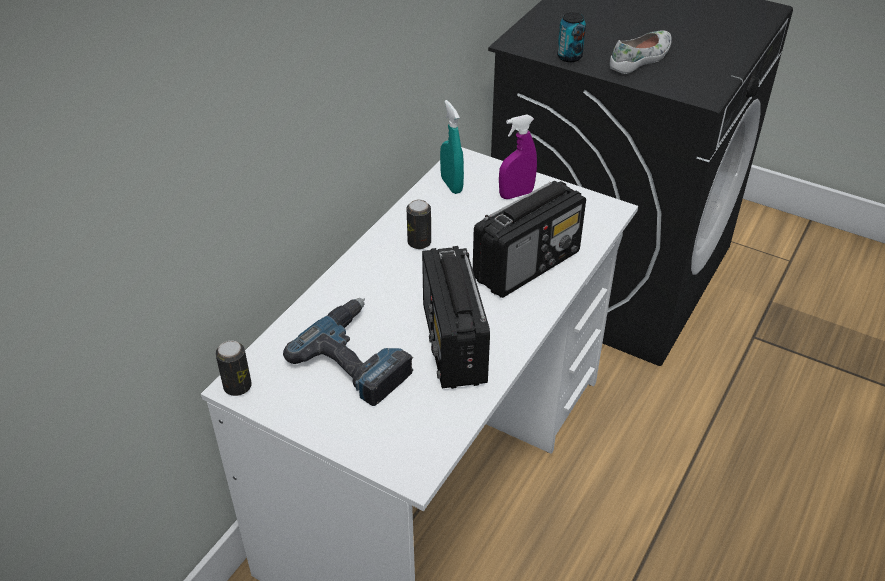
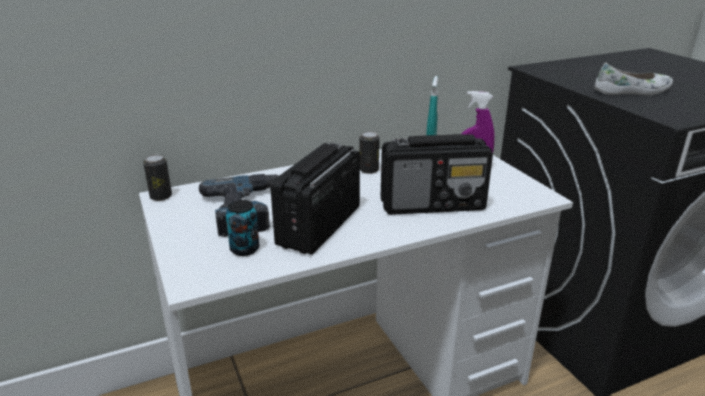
camera: 35 degrees right, 15 degrees down
can [557,12,586,62] -> can moved to [226,200,259,256]

